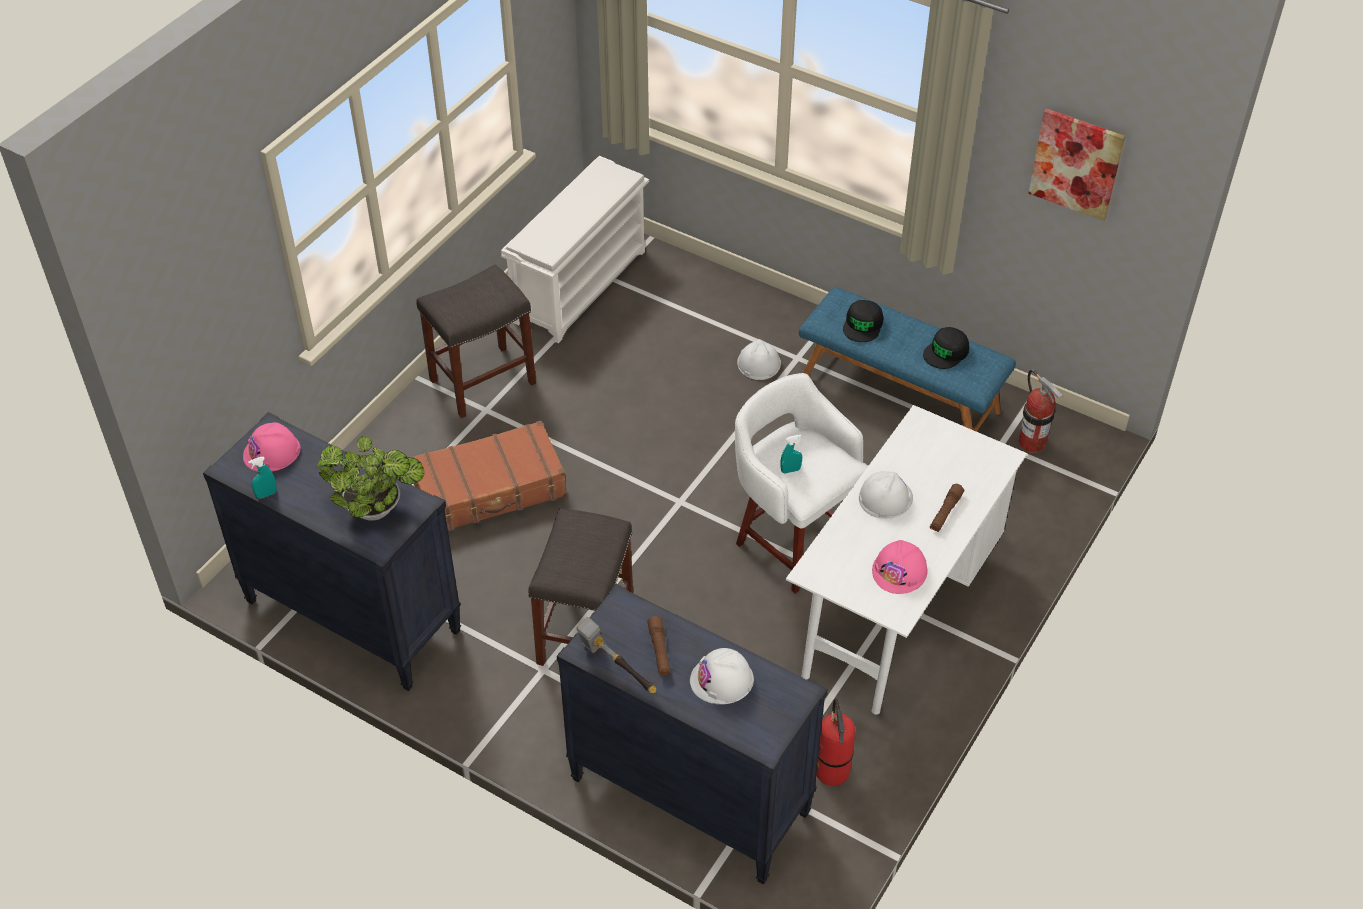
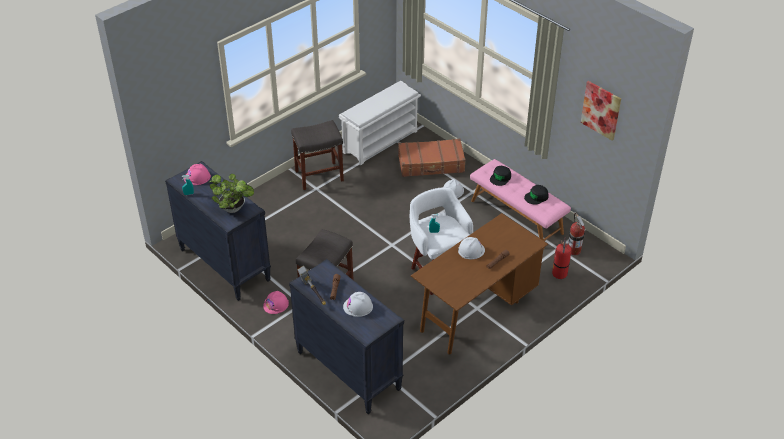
camera: 15 degrees right, 5 degrees down
brown suitcase [411,421,567,531] -> brown suitcase moved to [398,139,466,177]
white desk [786,405,1027,715] -> brown desk [411,213,548,355]
blue bench [799,287,1016,432] -> pink bench [470,159,571,241]
fire extinguisher [816,699,855,786] -> fire extinguisher moved to [552,237,571,279]
pink hard hat [872,540,927,594] -> pink hard hat moved to [263,291,289,314]

